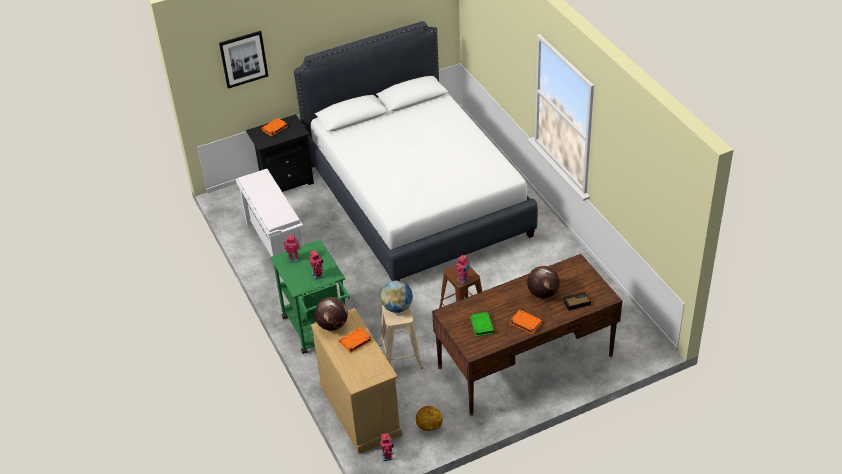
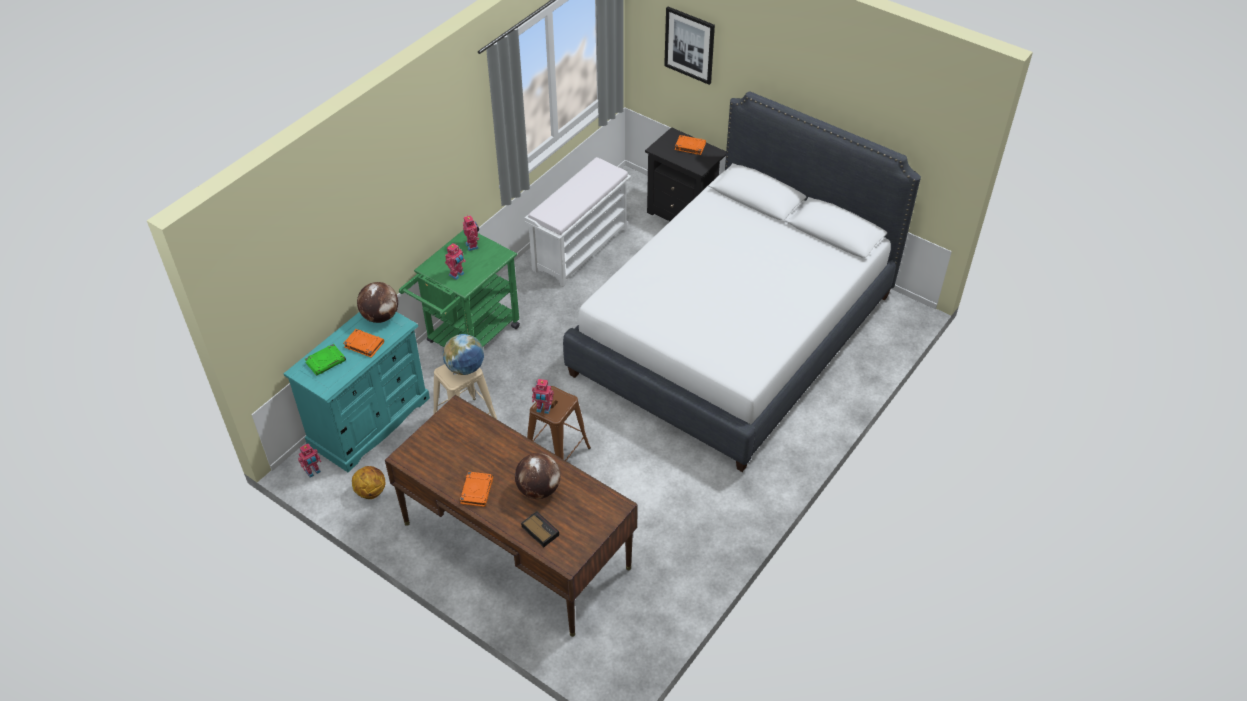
camera: 60 degrees right, 5 degrees up
beige dresser [311,308,402,454] -> turquoise dresser [283,312,430,472]
green book [470,312,495,337] -> green book moved to [305,344,346,376]

